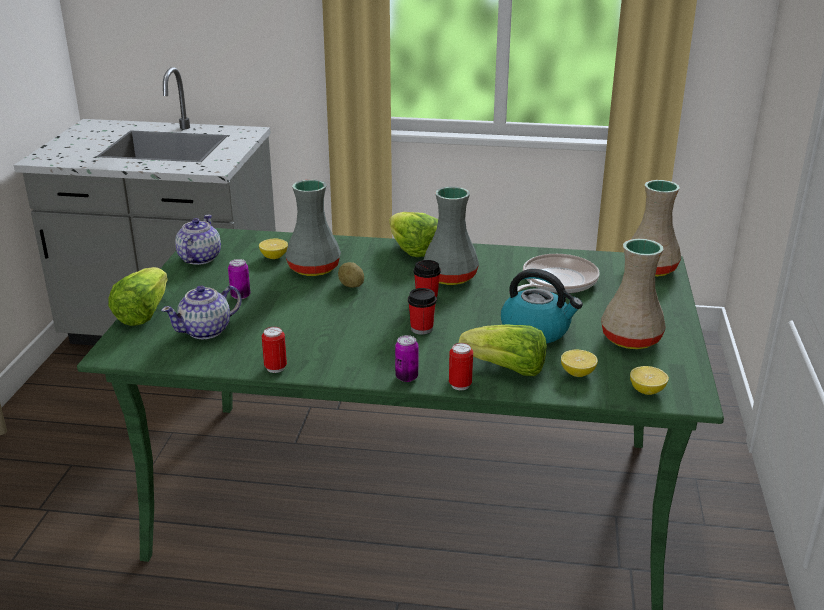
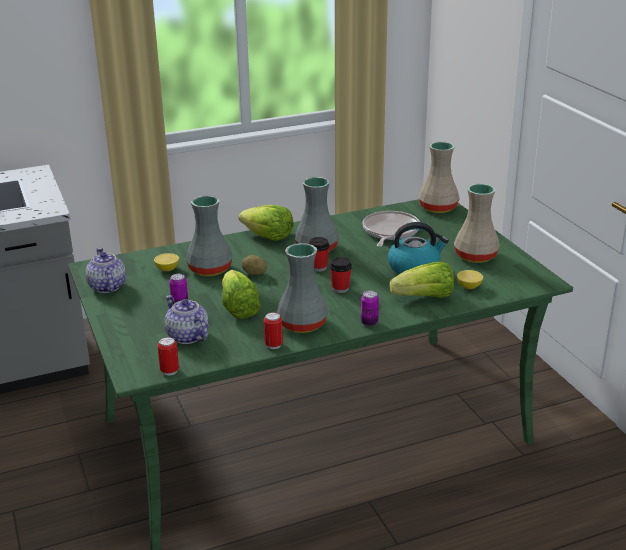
camera: 30 degrees left, 0 degrees up
lettuce [108,267,168,326] -> lettuce moved to [222,270,260,319]
teapot [161,285,242,340] -> teapot turned 120 degrees clockwise [165,295,209,344]
can [449,343,473,390] -> can moved to [158,337,179,376]
lemon [630,366,669,395] -> none
none -> grey vase [277,243,328,333]

